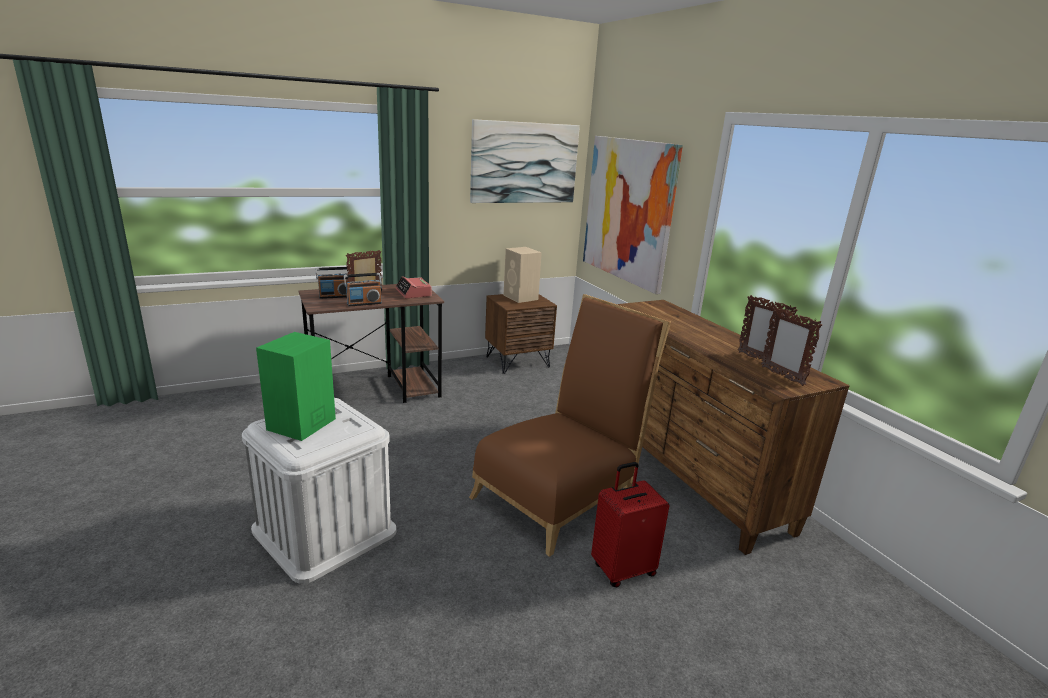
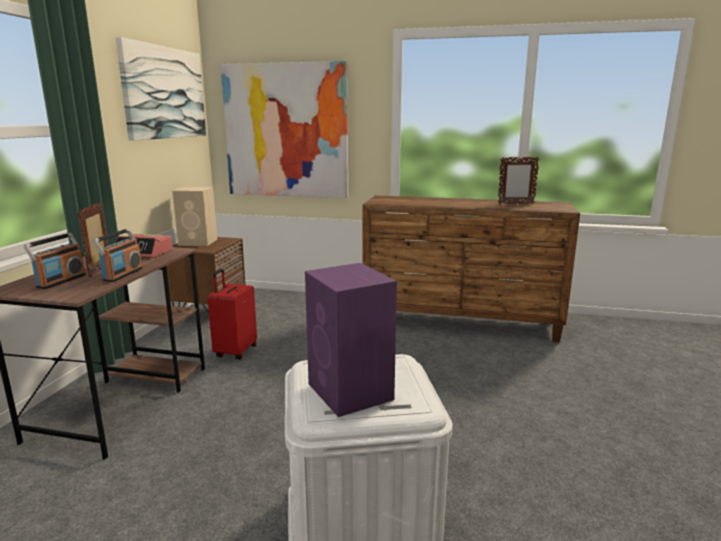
camera: 50 degrees left, 5 degrees down
green speaker [256,332,336,441] -> purple speaker [305,263,397,417]
brown chair [469,294,671,557] -> none
red suitcase [591,462,670,587] -> red suitcase moved to [208,269,257,360]
picture frame [761,307,822,386] -> none

